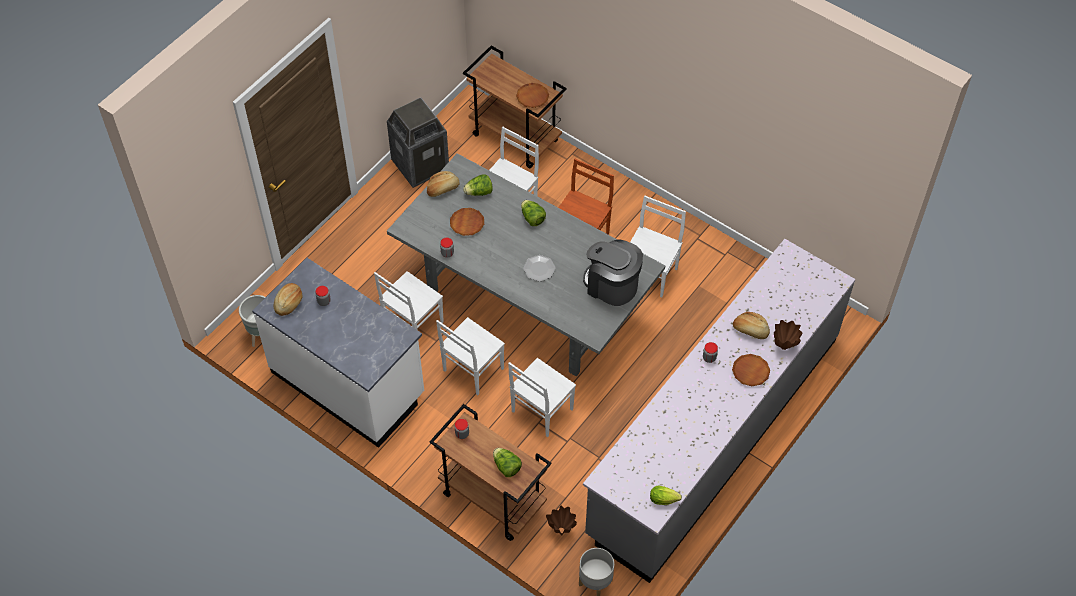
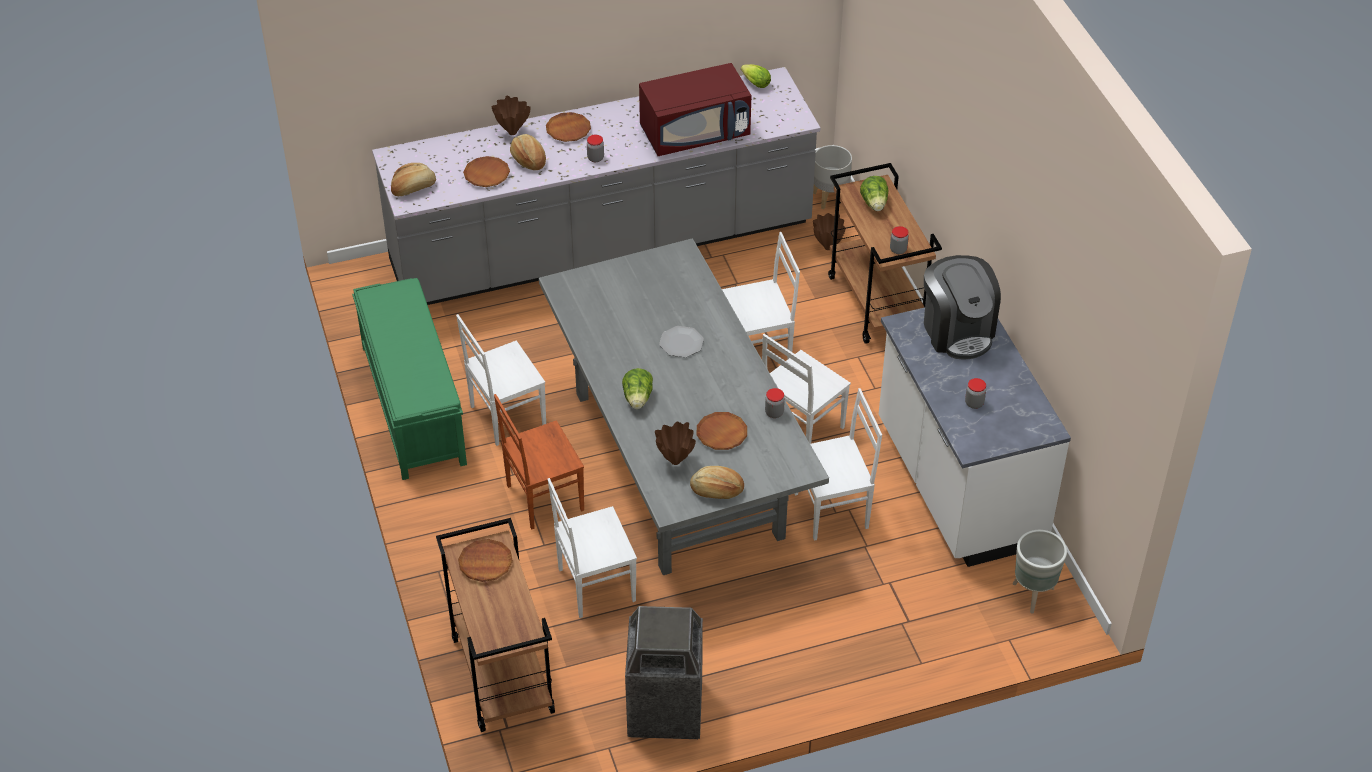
camera: 145 degrees left, 10 degrees down
bread [274,283,303,316] -> bread moved to [391,163,436,196]
white chair [436,317,505,395] -> white chair turned 150 degrees clockwise [762,334,851,444]
lettuce [463,174,493,196] -> brown vase [655,422,696,465]
coffee machine [583,239,643,306] -> coffee machine moved to [924,255,1001,359]
none -> green bench [352,278,467,480]
none -> brown plate [463,156,510,187]
none -> red microwave [639,63,751,156]

